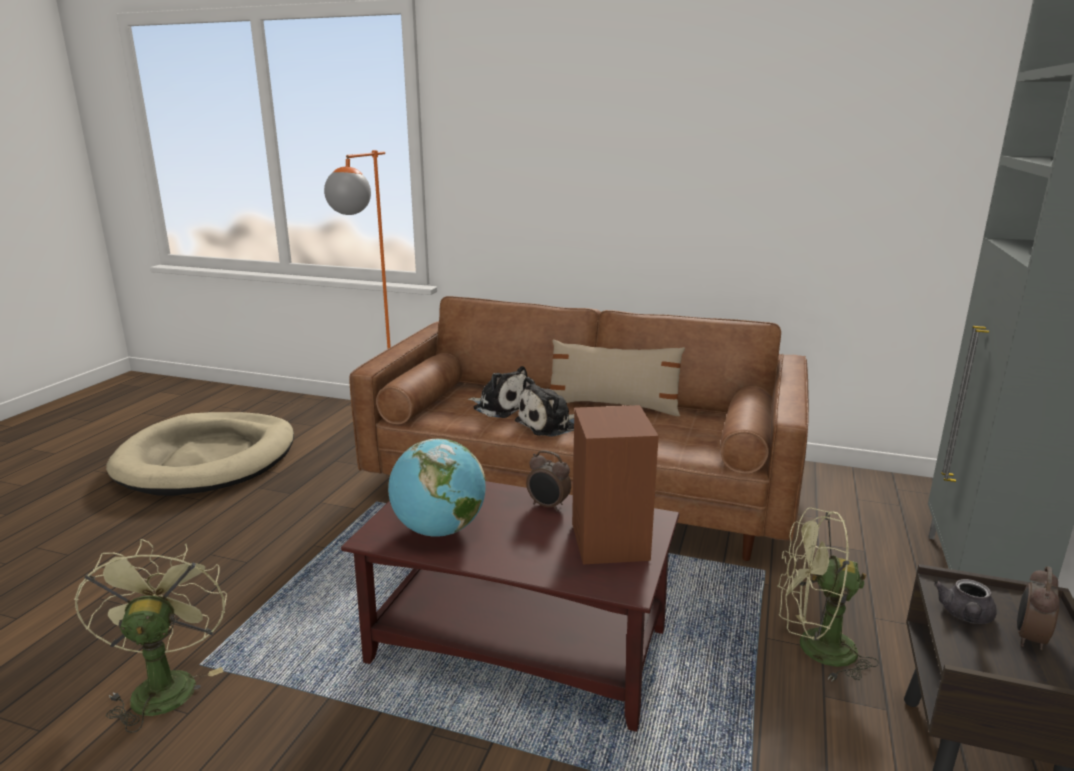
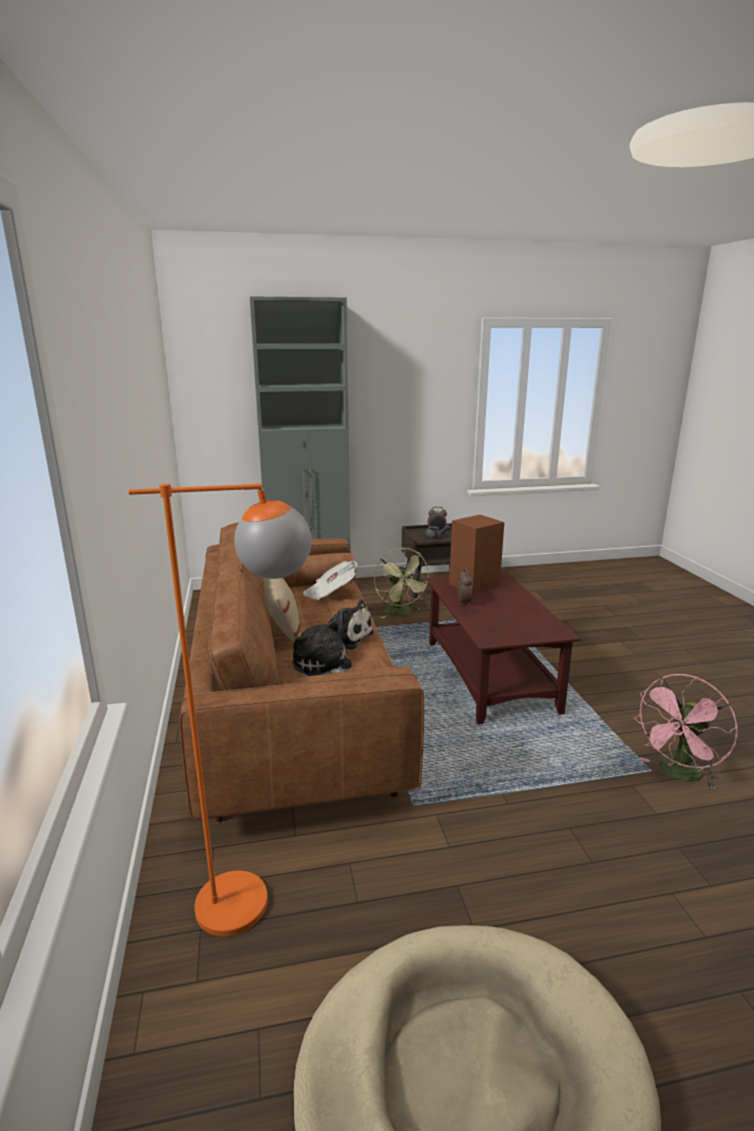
camera: 120 degrees left, 0 degrees up
green fan [74,539,227,733] -> pink fan [634,674,738,789]
globe [388,439,486,537] -> none
plush toy [468,366,527,418] -> plush toy turned 45 degrees counterclockwise [292,620,352,677]
none -> newspaper [303,561,358,601]

